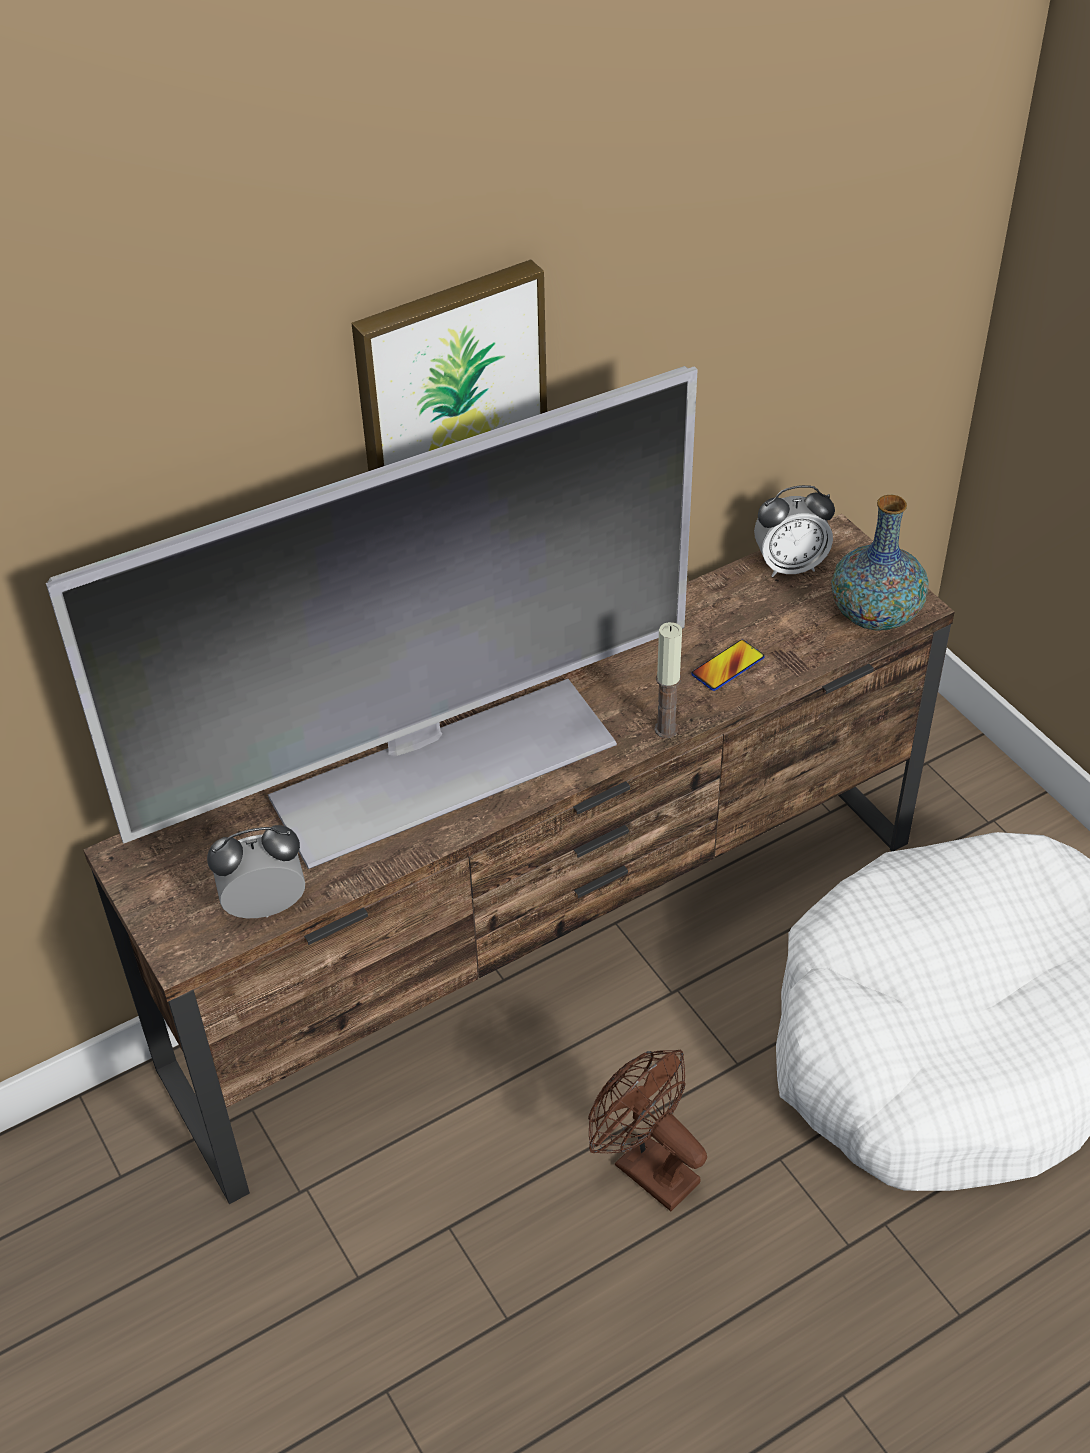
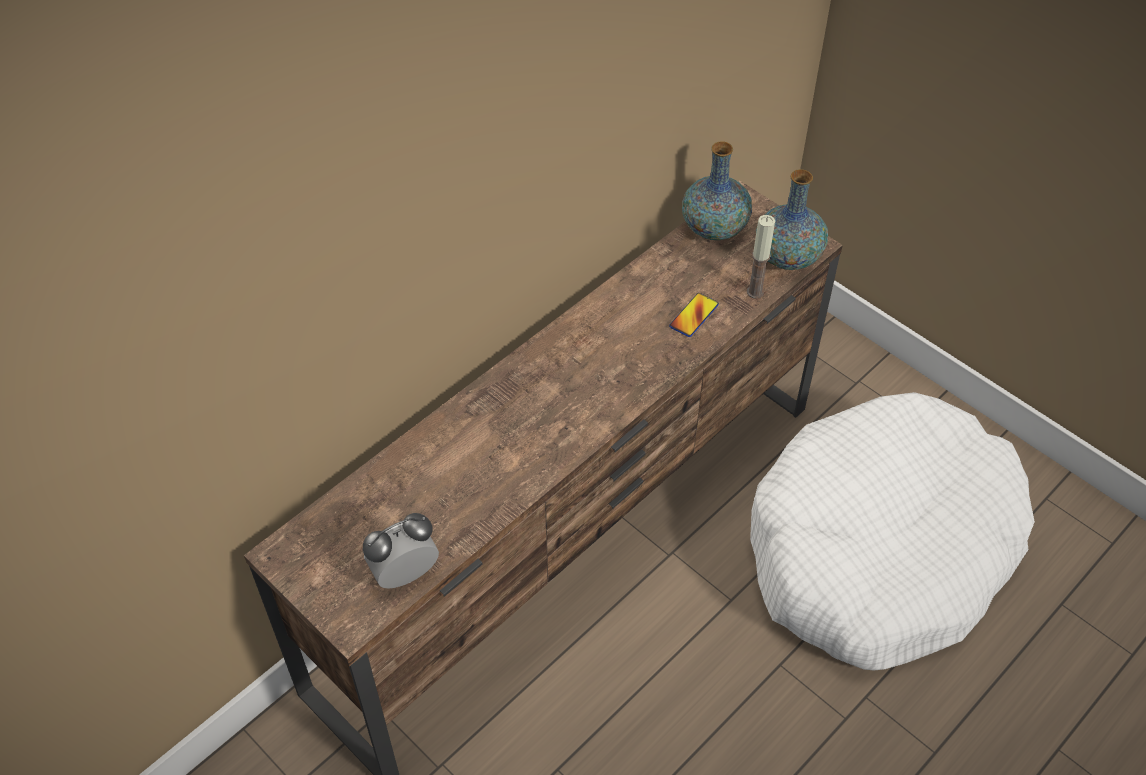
camera: 15 degrees left, 5 degrees up
television [46,366,698,869] -> none
picture [351,259,547,471] -> none
brown fan [588,1050,707,1211] -> none
candle [654,622,682,738] -> candle moved to [747,215,775,299]
alarm clock [754,485,835,577] -> vase [682,141,752,240]

